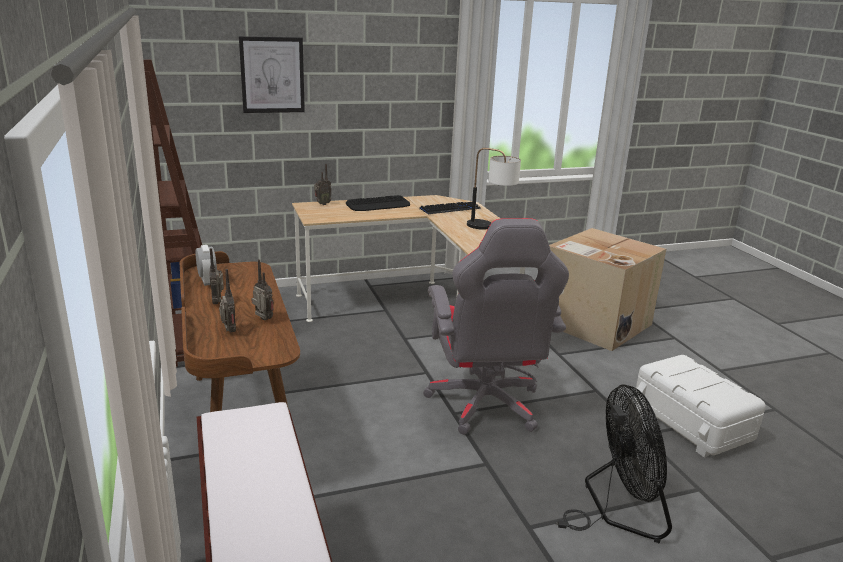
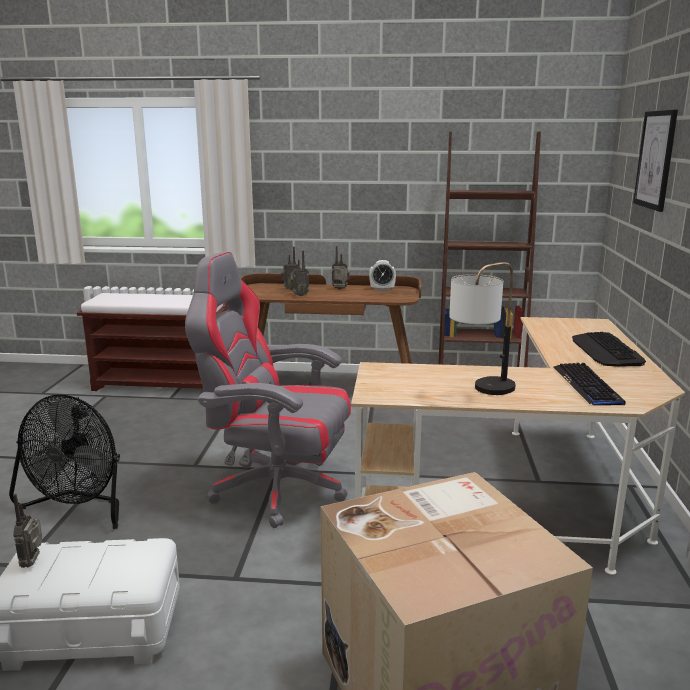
camera: 115 degrees right, 5 degrees down
radio [314,164,332,205] -> radio moved to [13,494,42,568]

